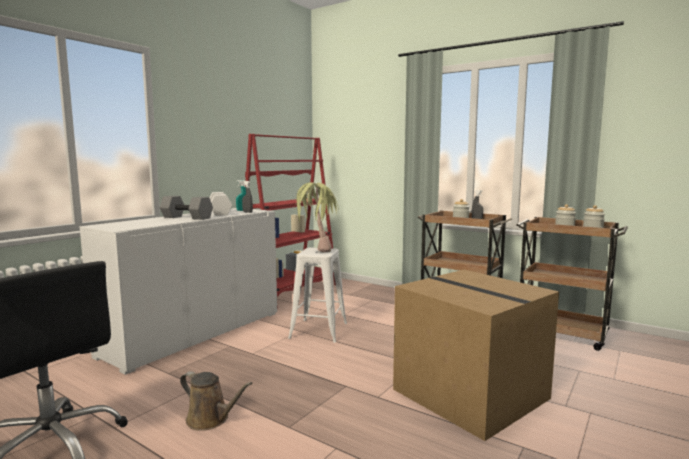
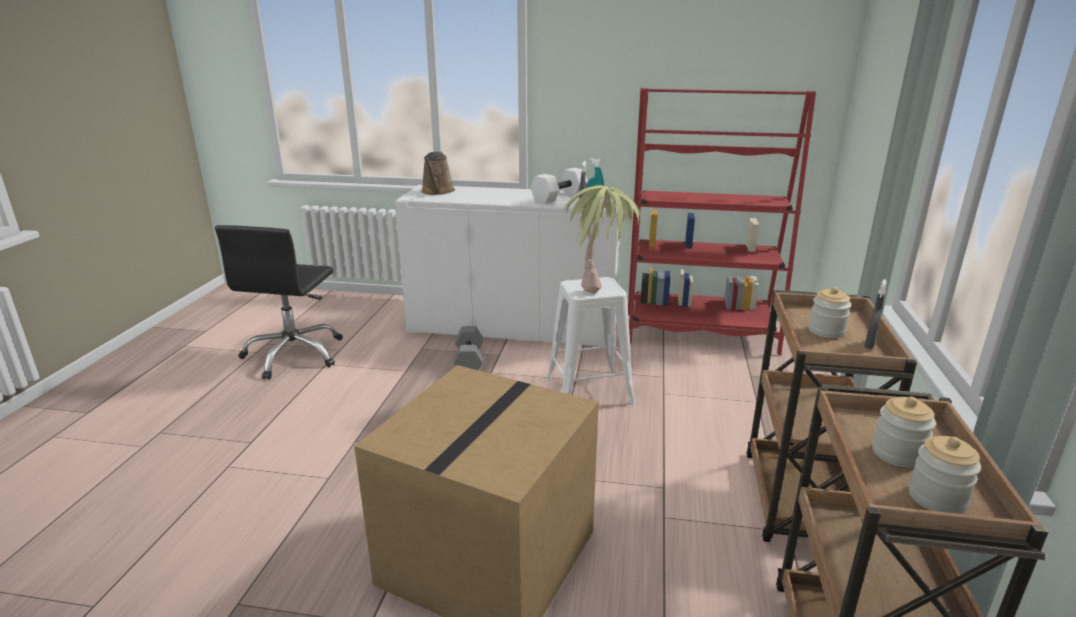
camera: 65 degrees right, 15 degrees up
grey dumbbell [160,196,213,220] -> grey dumbbell moved to [454,326,483,370]
brown watering can [180,371,253,431] -> brown watering can moved to [421,152,455,195]

